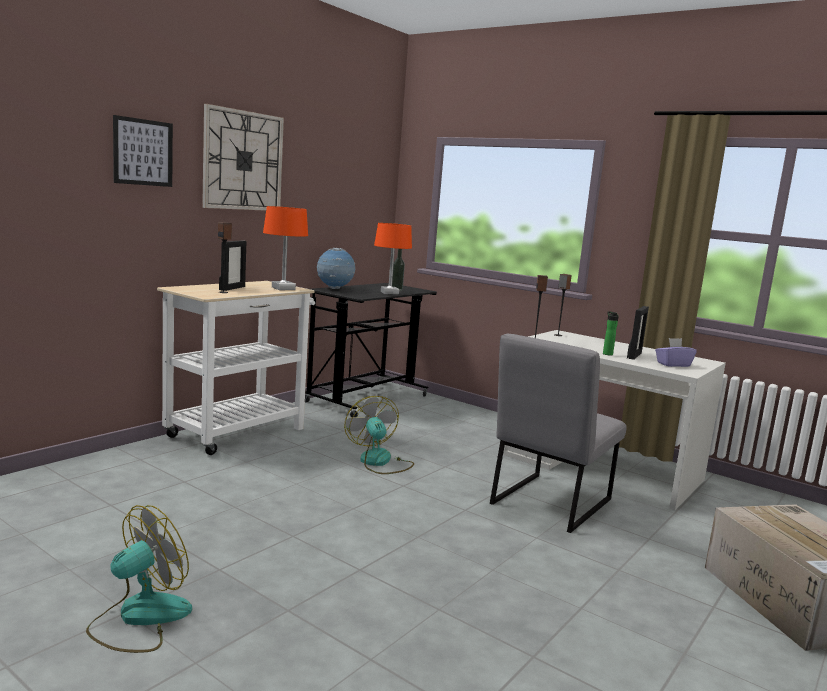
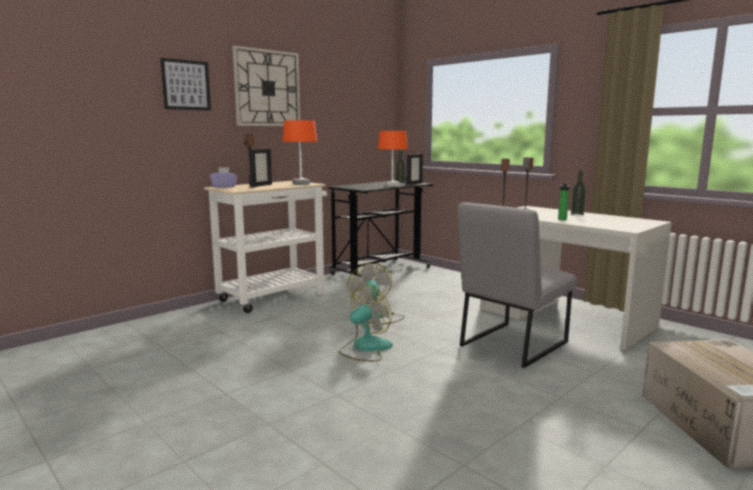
camera: 10 degrees right, 0 degrees up
fan [86,505,192,653] -> fan moved to [339,285,393,361]
globe [317,248,355,289] -> none
picture frame [627,306,649,360] -> picture frame moved to [406,154,423,185]
purple tissue box [655,338,697,367] -> purple tissue box moved to [210,167,237,188]
none -> bottle [571,170,586,216]

